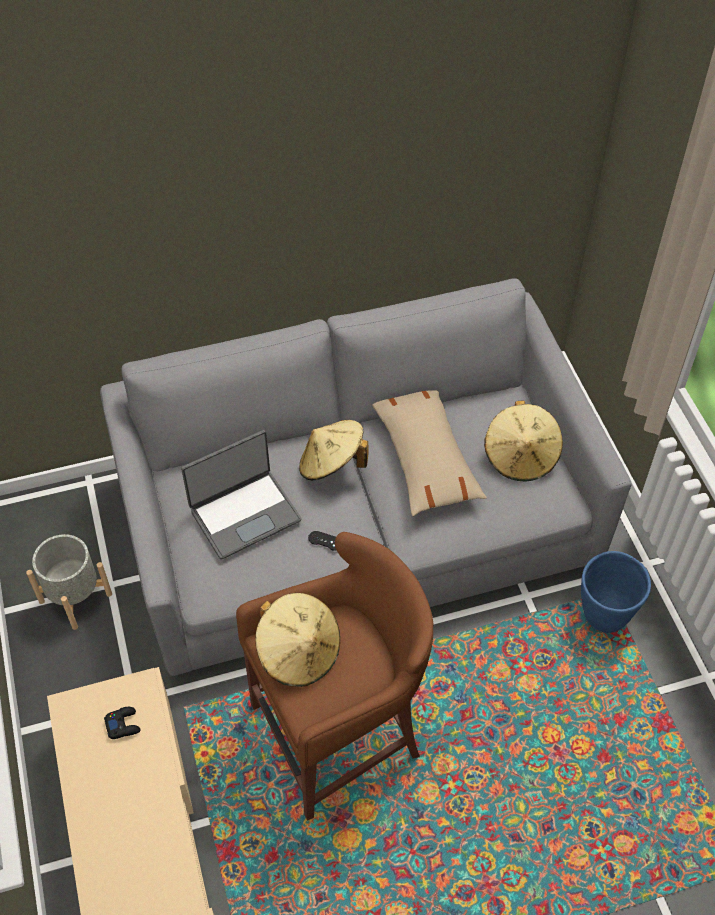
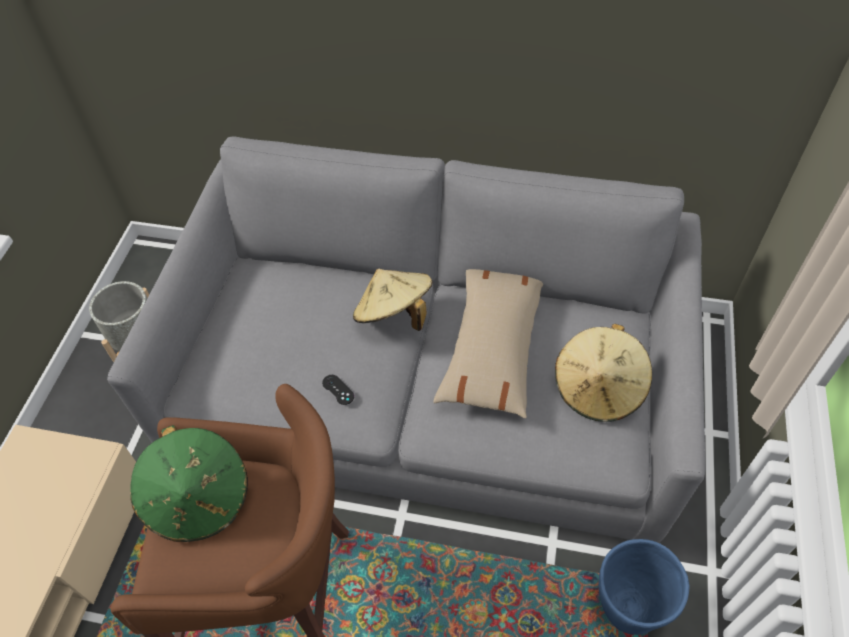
camera: 30 degrees right, 0 degrees up
black game controller [104,707,140,739] -> none
laptop [181,430,302,559] -> none
beige hat [255,593,340,687] -> green hat [130,425,248,542]

